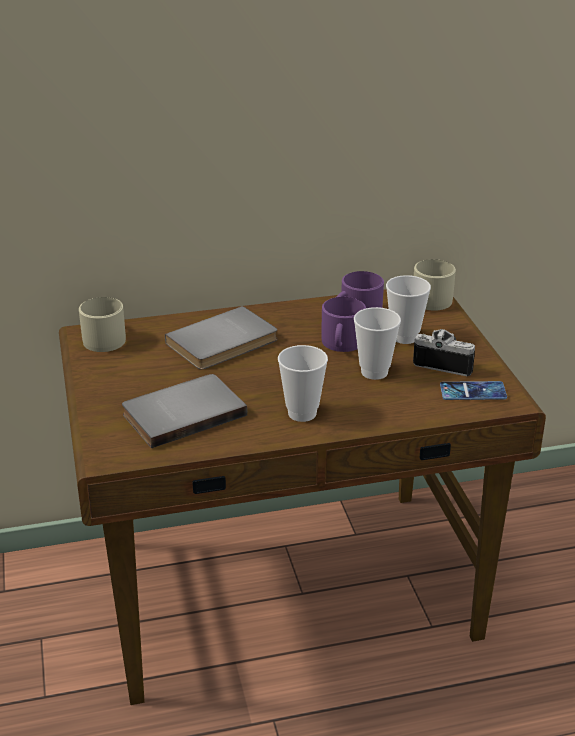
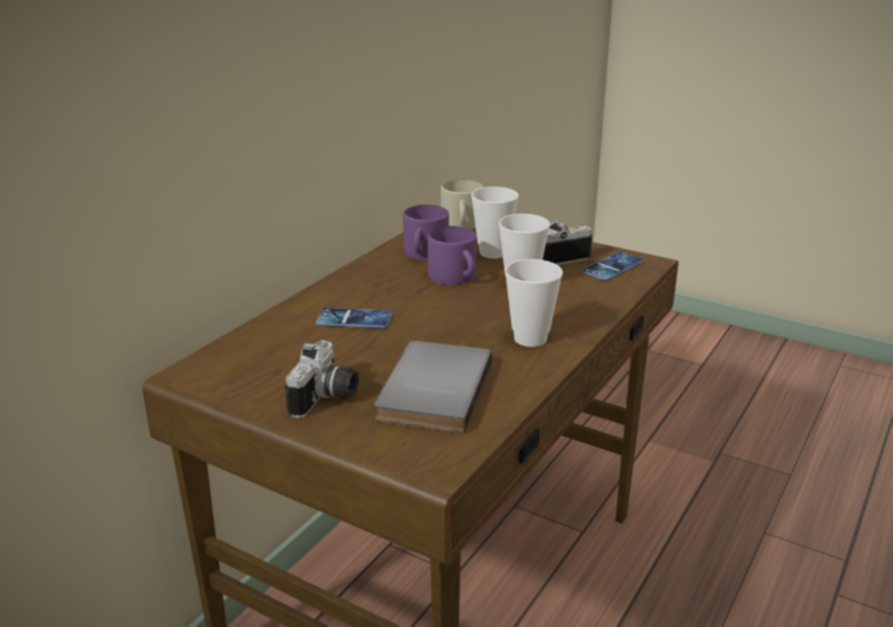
camera: 45 degrees left, 5 degrees down
beige mug [79,297,126,352] -> none
grey book [165,306,277,370] -> phone [316,308,392,328]
none -> camera [285,340,359,418]

